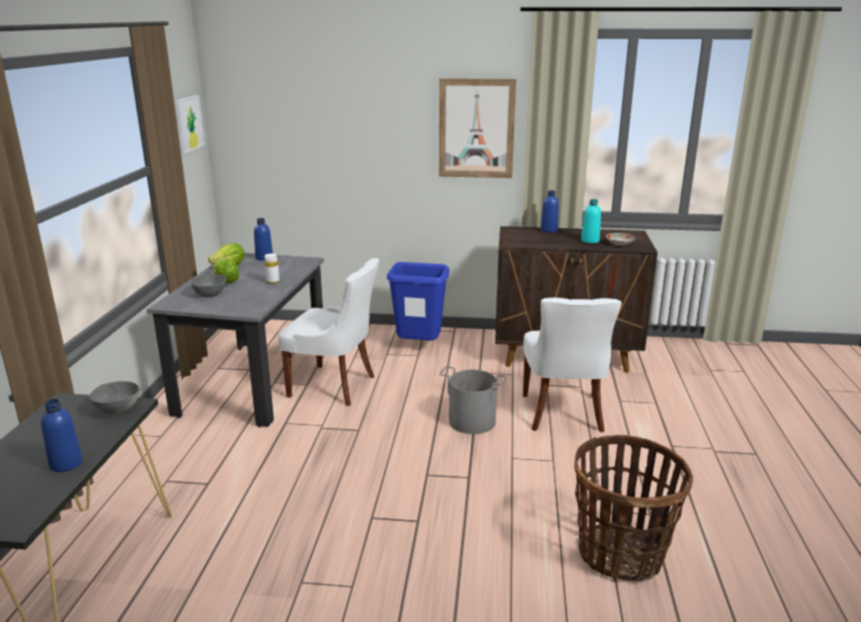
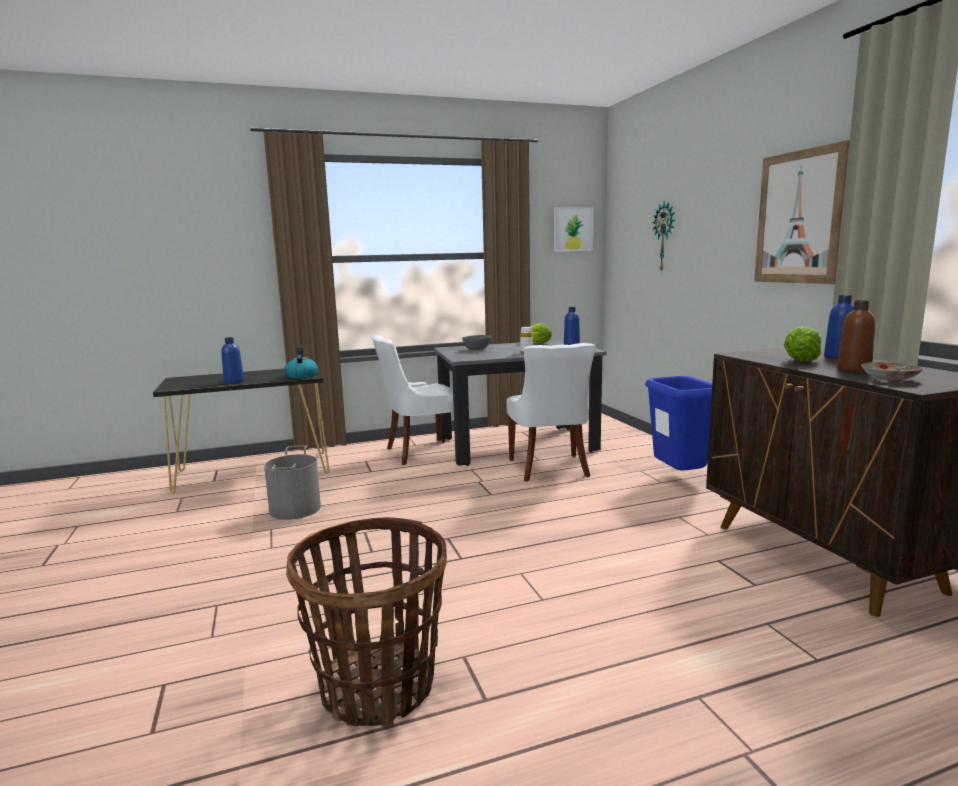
camera: 65 degrees right, 10 degrees down
grey bowl [89,381,140,414] -> kettle [285,346,318,378]
lettuce [213,259,239,283] -> lettuce moved to [784,326,821,361]
grey bucket [439,366,507,434] -> grey bucket moved to [264,445,321,520]
white chair [523,298,622,432] -> white chair moved to [372,335,454,465]
turquoise bottle [581,199,601,243] -> brown bottle [837,300,875,373]
none -> wall clock [652,201,675,273]

